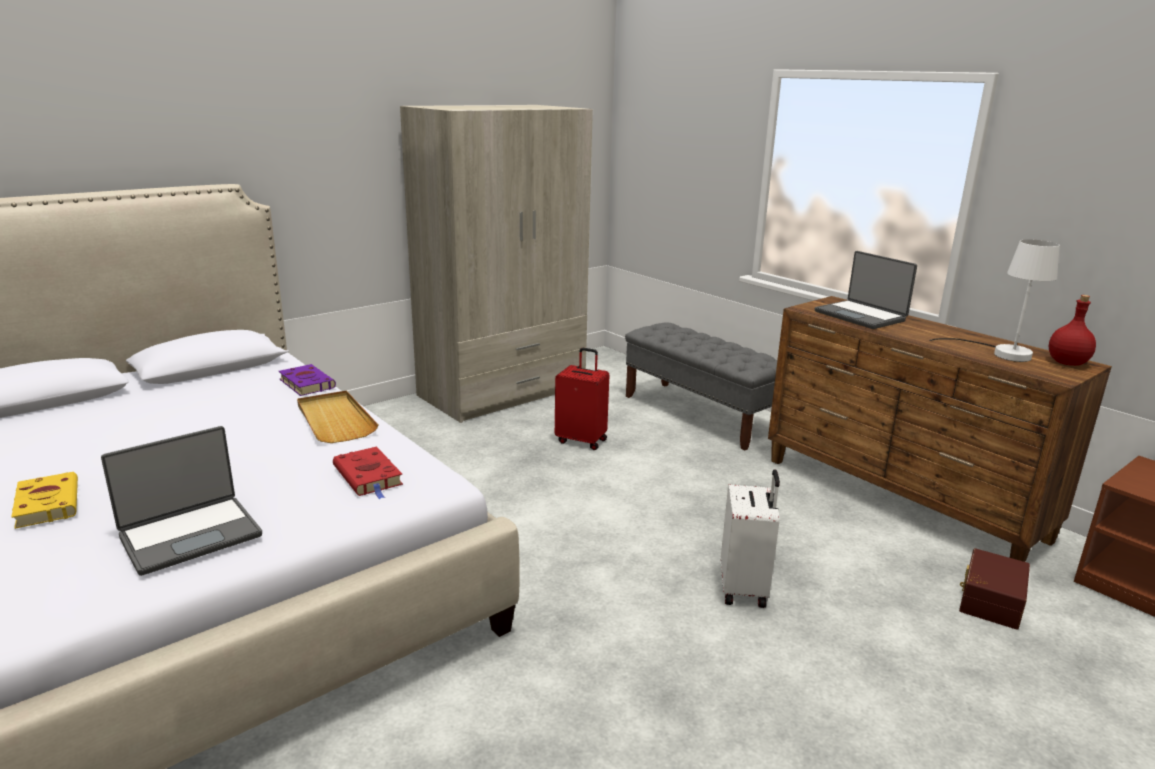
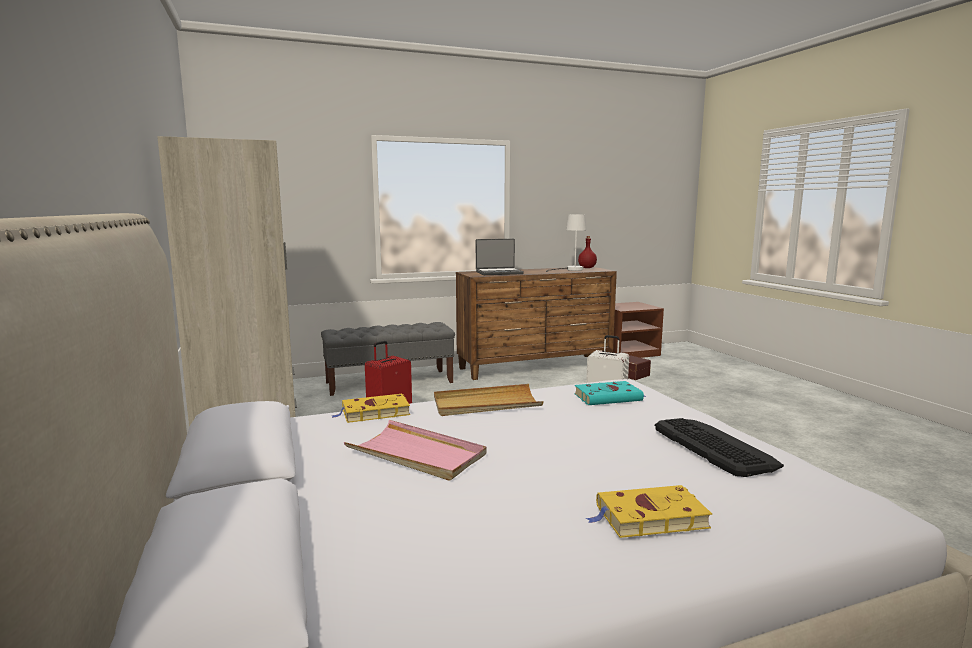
camera: 70 degrees left, 10 degrees down
laptop [101,426,262,576] -> keyboard [655,418,784,477]
purple book [278,364,336,396] -> yellow book [332,394,410,423]
red book [333,446,403,499] -> turquoise book [574,381,647,405]
none -> pink tray [344,420,487,481]

